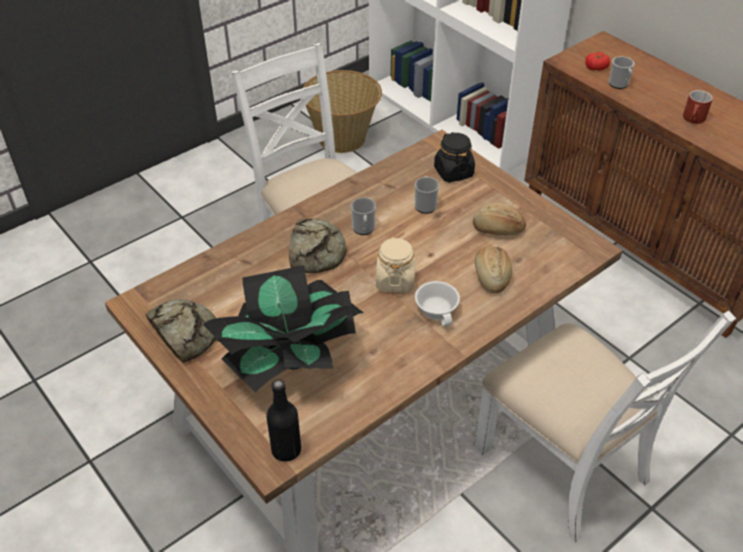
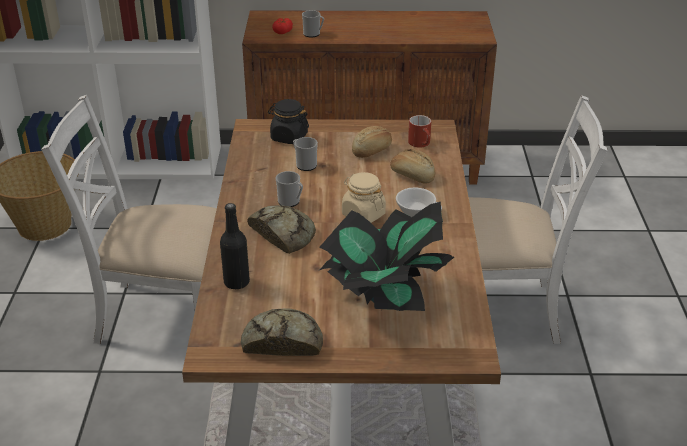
camera: 50 degrees left, 10 degrees down
black bottle [266,379,301,461] -> black bottle moved to [220,203,250,289]
red mug [683,90,713,124] -> red mug moved to [408,115,431,148]

